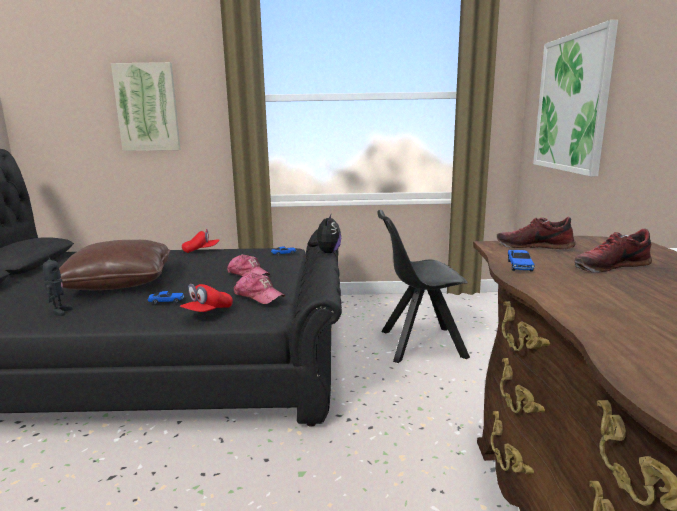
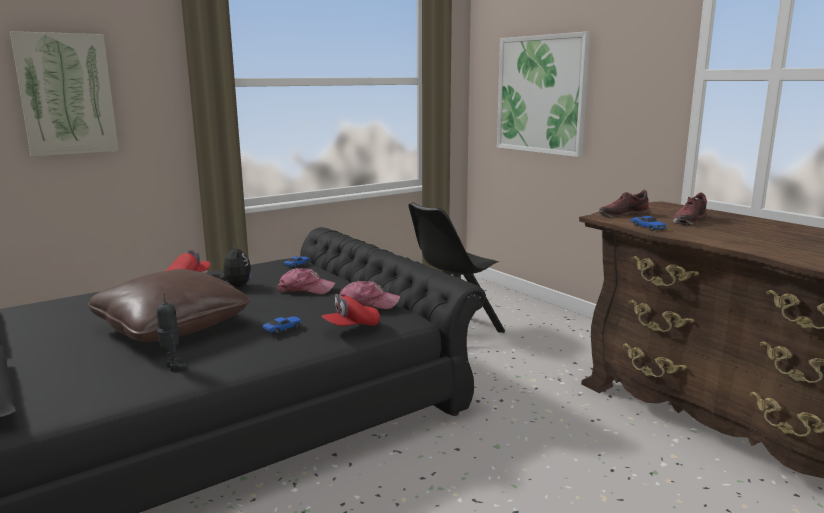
camera: 35 degrees left, 0 degrees up
red cap [180,284,233,312] -> red cap turned 60 degrees clockwise [322,294,380,326]
plush toy [307,214,341,253] -> plush toy moved to [219,245,251,287]

